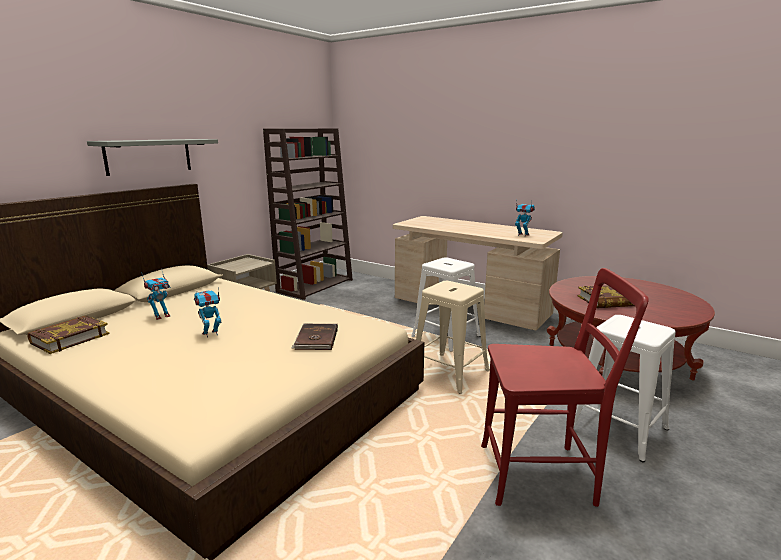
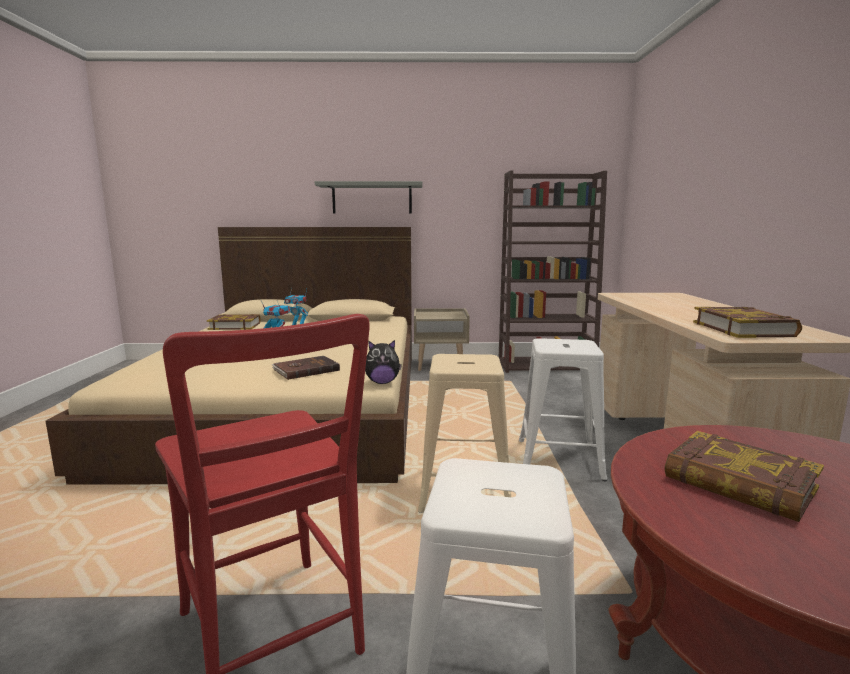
camera: 55 degrees right, 5 degrees down
toy robot [515,199,535,236] -> book [693,307,802,338]
none -> plush toy [365,340,402,384]

